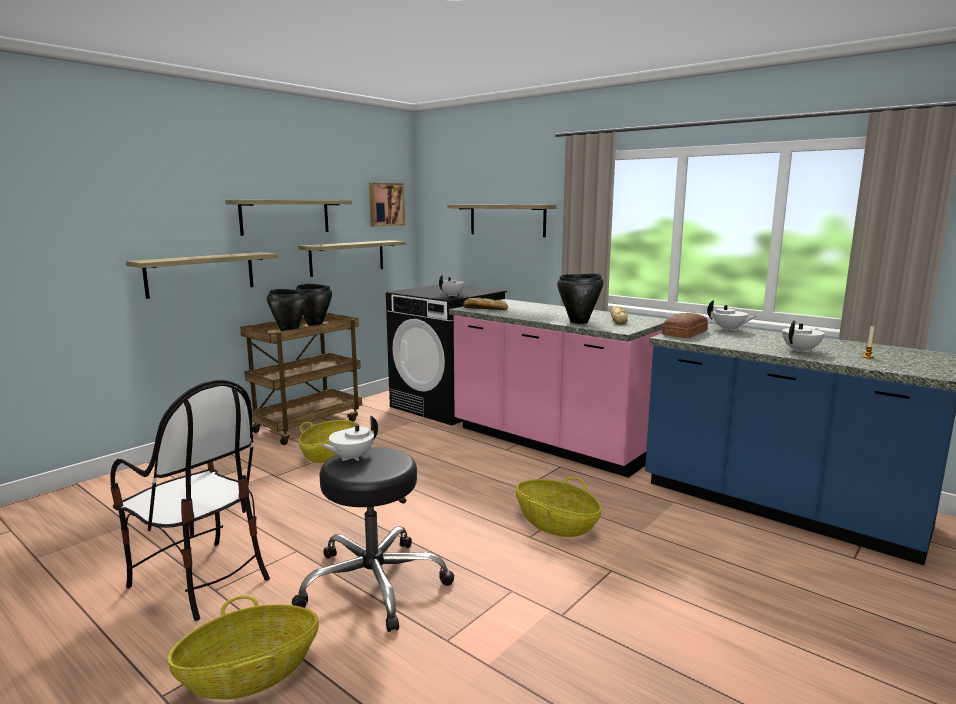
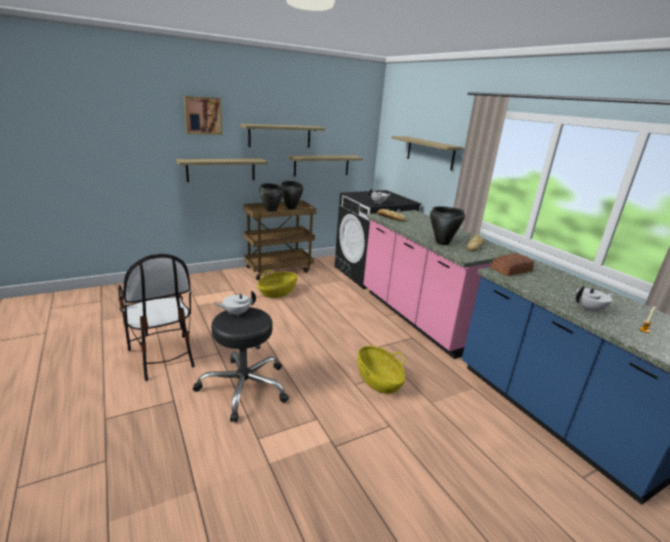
camera: 20 degrees right, 10 degrees up
basket [167,595,319,700] -> none
picture [369,183,405,226] -> picture moved to [184,96,222,135]
white teapot [707,300,756,331] -> none

